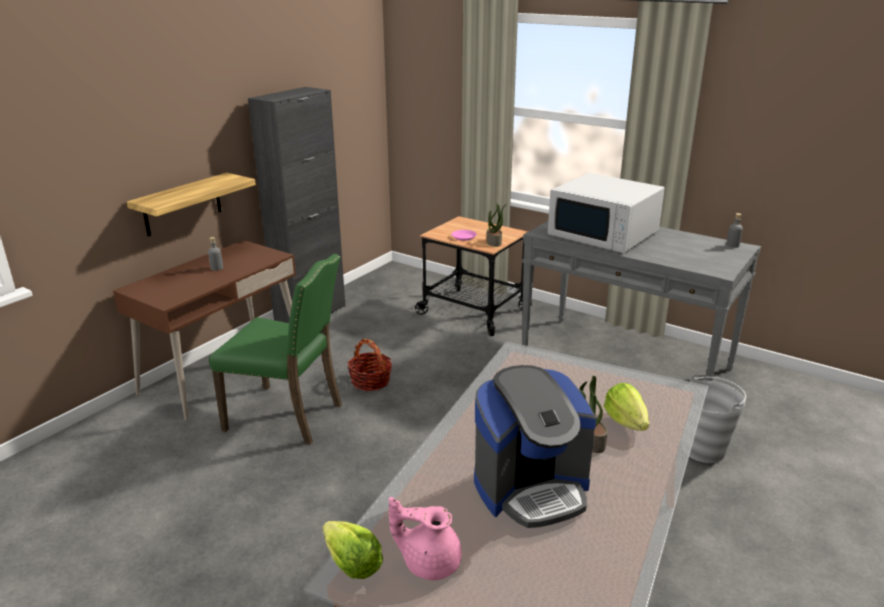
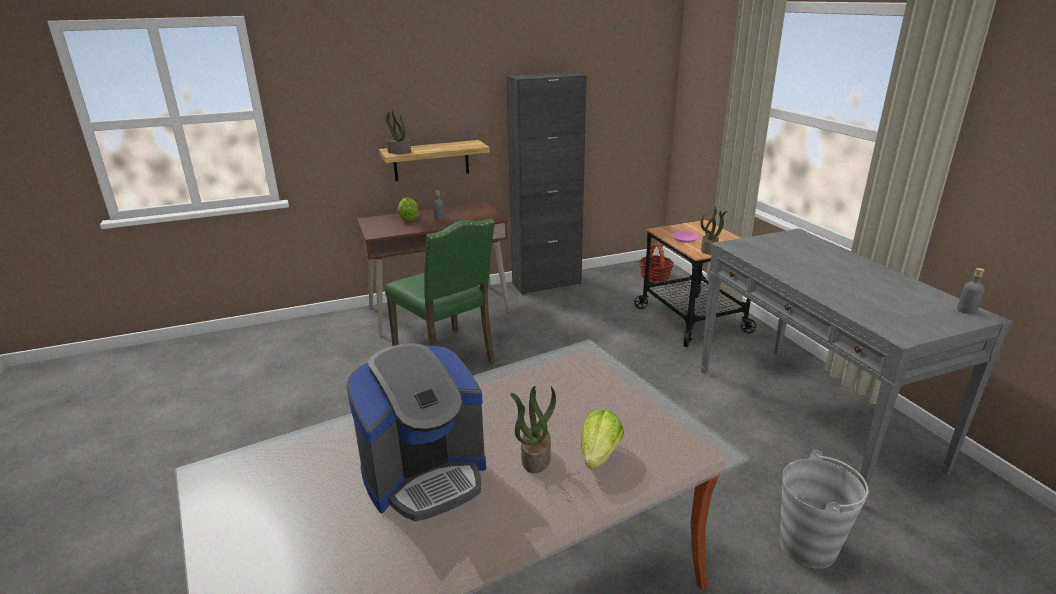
camera: 35 degrees right, 0 degrees up
lettuce [323,521,383,579] -> lettuce moved to [397,198,419,221]
basket [348,339,392,391] -> basket moved to [639,242,674,282]
pink teapot [389,497,462,580] -> none
coffee machine [474,365,596,528] -> coffee machine turned 45 degrees counterclockwise [347,343,486,521]
white microwave [548,173,665,253] -> none
none -> potted plant [386,107,411,154]

